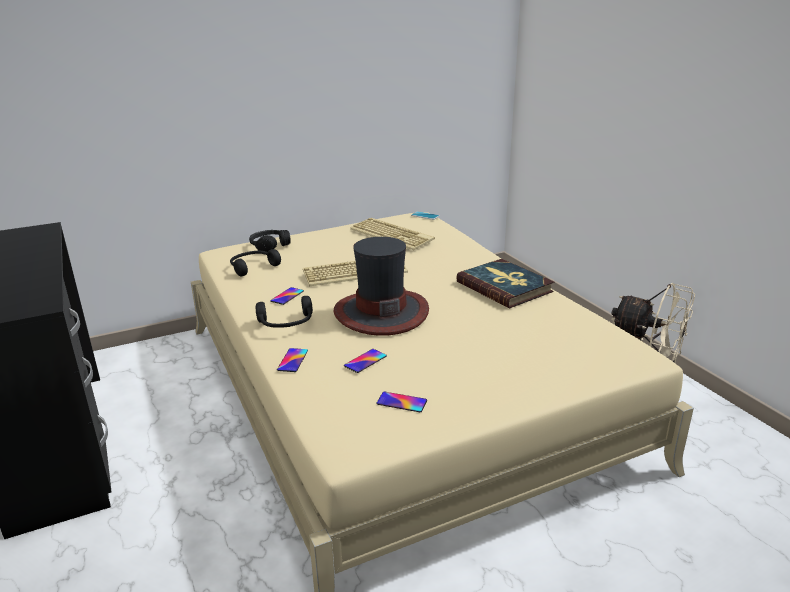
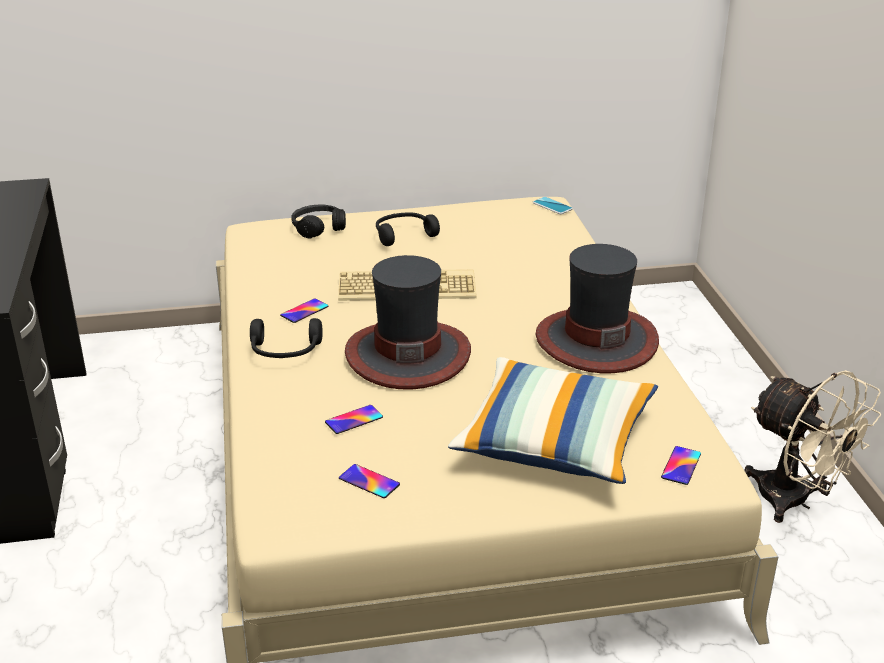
camera: 15 degrees right, 5 degrees up
black headphones [230,249,281,276] -> black headphones moved to [376,212,440,246]
phone [277,348,308,372] -> phone moved to [661,446,701,485]
keyboard [350,218,435,250] -> none
book [456,259,554,308] -> hat [535,244,659,373]
none -> pillow [448,357,658,484]

